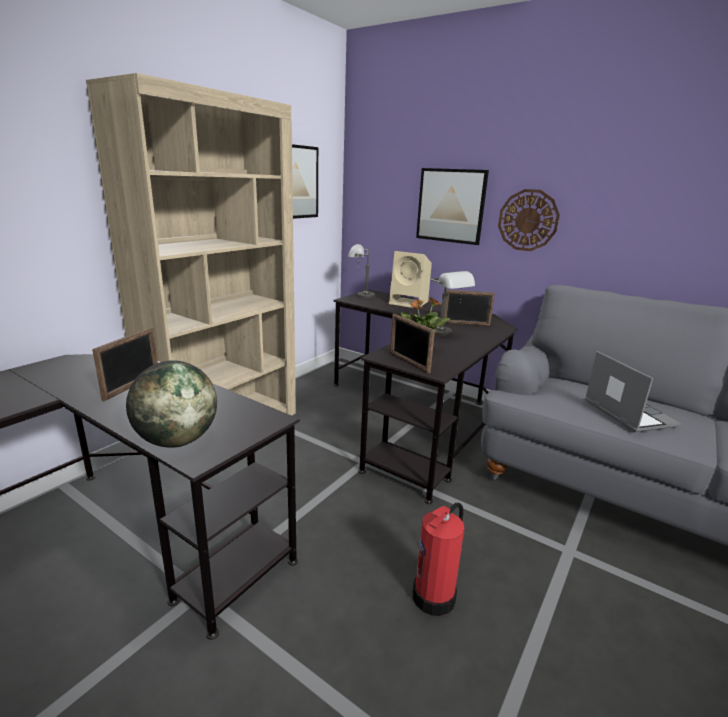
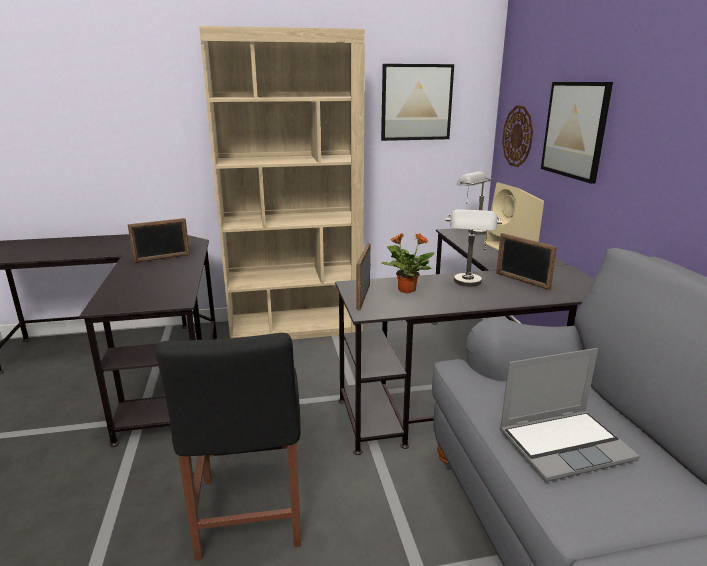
camera: 45 degrees right, 0 degrees up
globe [126,360,217,448] -> none
fire extinguisher [413,503,465,616] -> black chair [156,333,301,561]
wall clock [498,189,560,251] -> wall clock moved to [502,105,533,167]
laptop [585,351,681,432] -> laptop turned 45 degrees clockwise [500,348,640,482]

